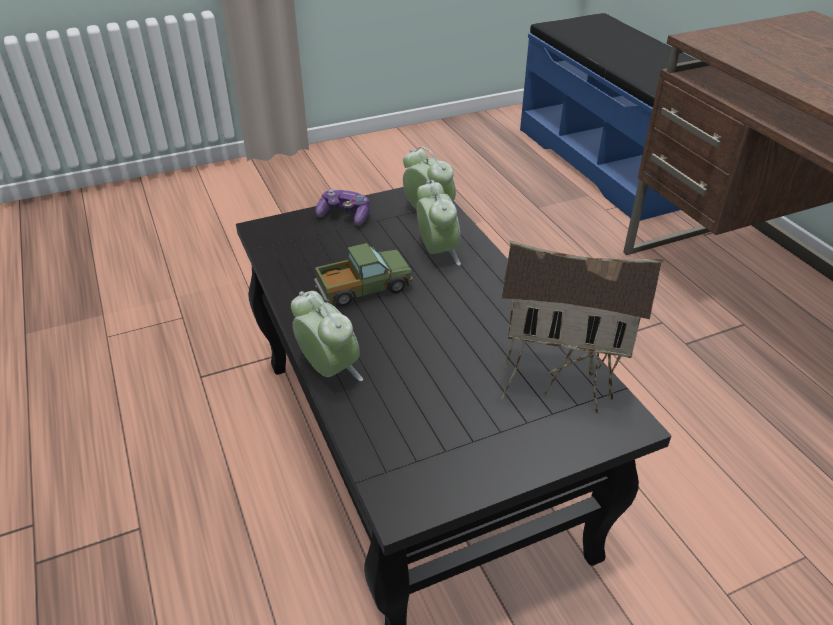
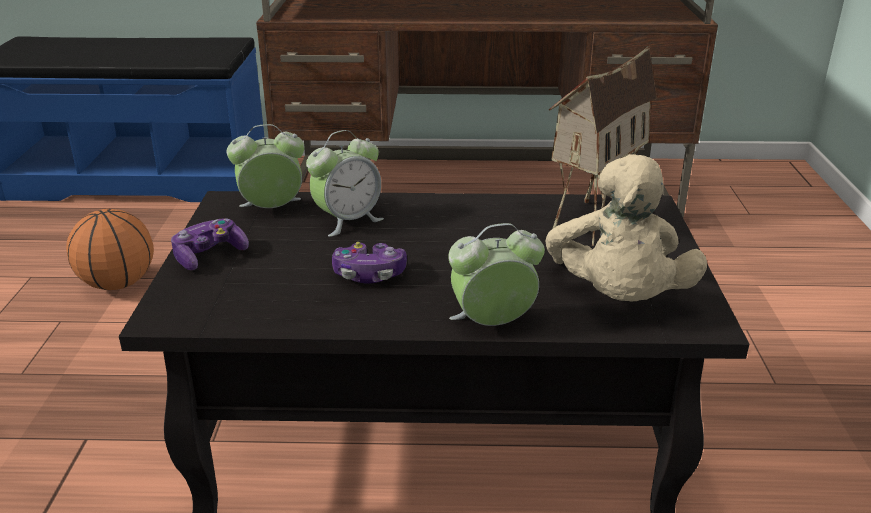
camera: 65 degrees left, 10 degrees down
toy truck [314,243,413,307] -> game controller [332,242,407,284]
alarm clock [416,180,461,266] -> alarm clock turned 135 degrees clockwise [306,130,384,237]
none -> basketball [66,209,154,290]
none -> beige plush toy [546,154,707,301]

